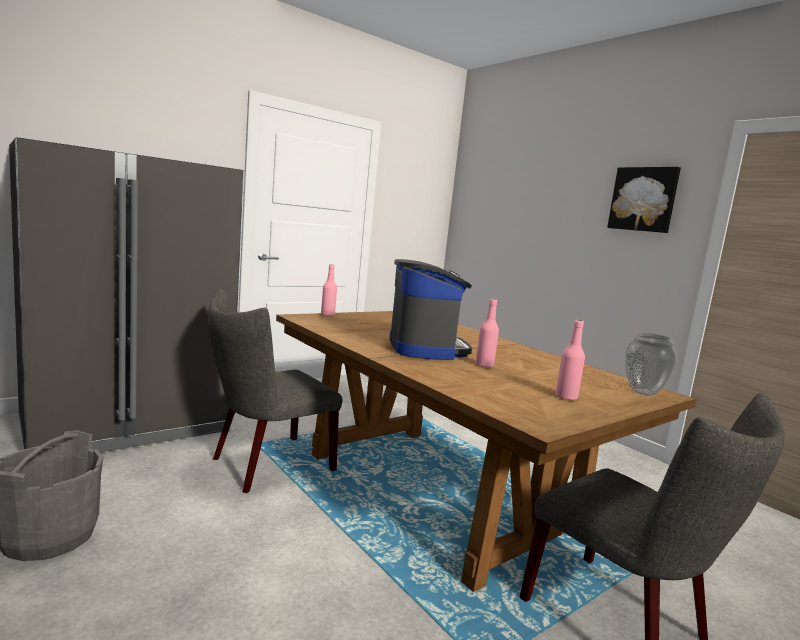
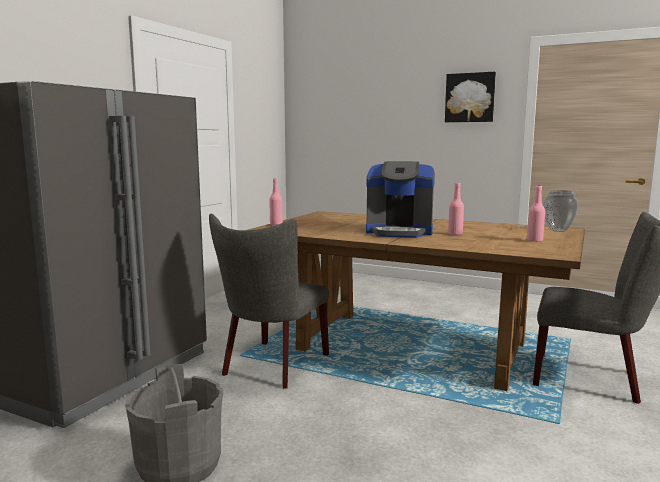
camera: 25 degrees left, 0 degrees up
coffee machine [389,259,472,360] -> coffee machine turned 135 degrees clockwise [366,161,435,238]

